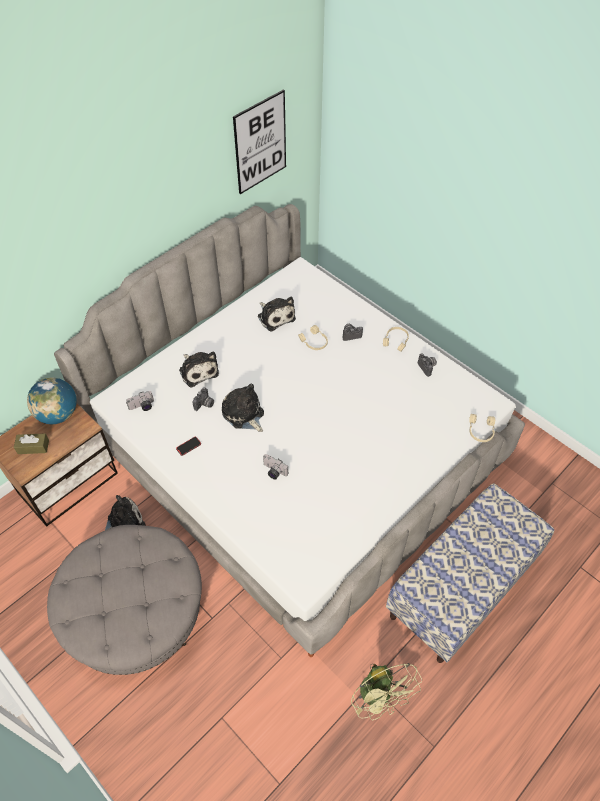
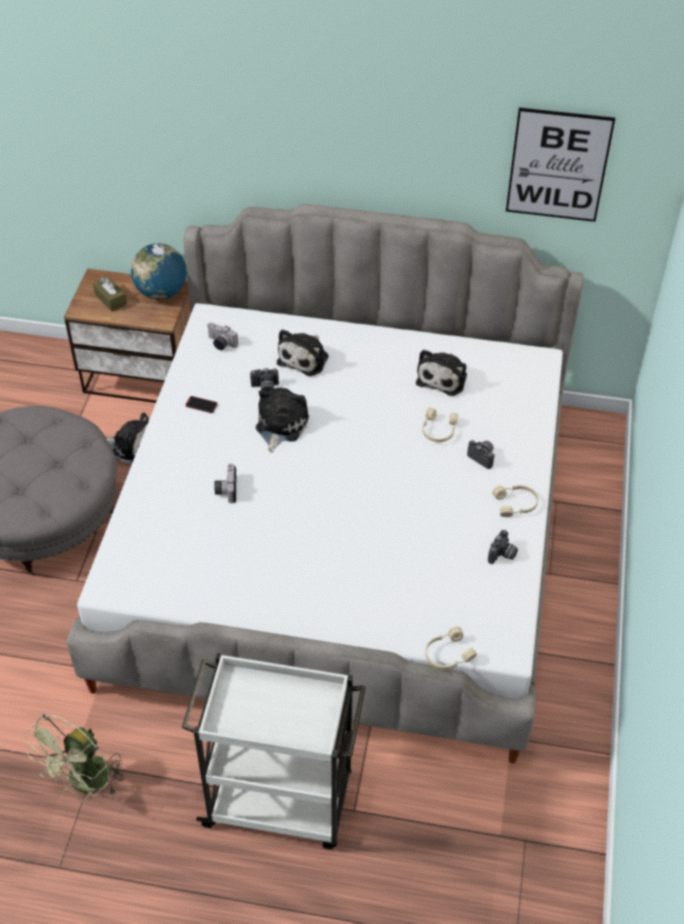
camera: 55 degrees right, 5 degrees down
bench [386,483,554,663] -> white cart [182,653,366,850]

